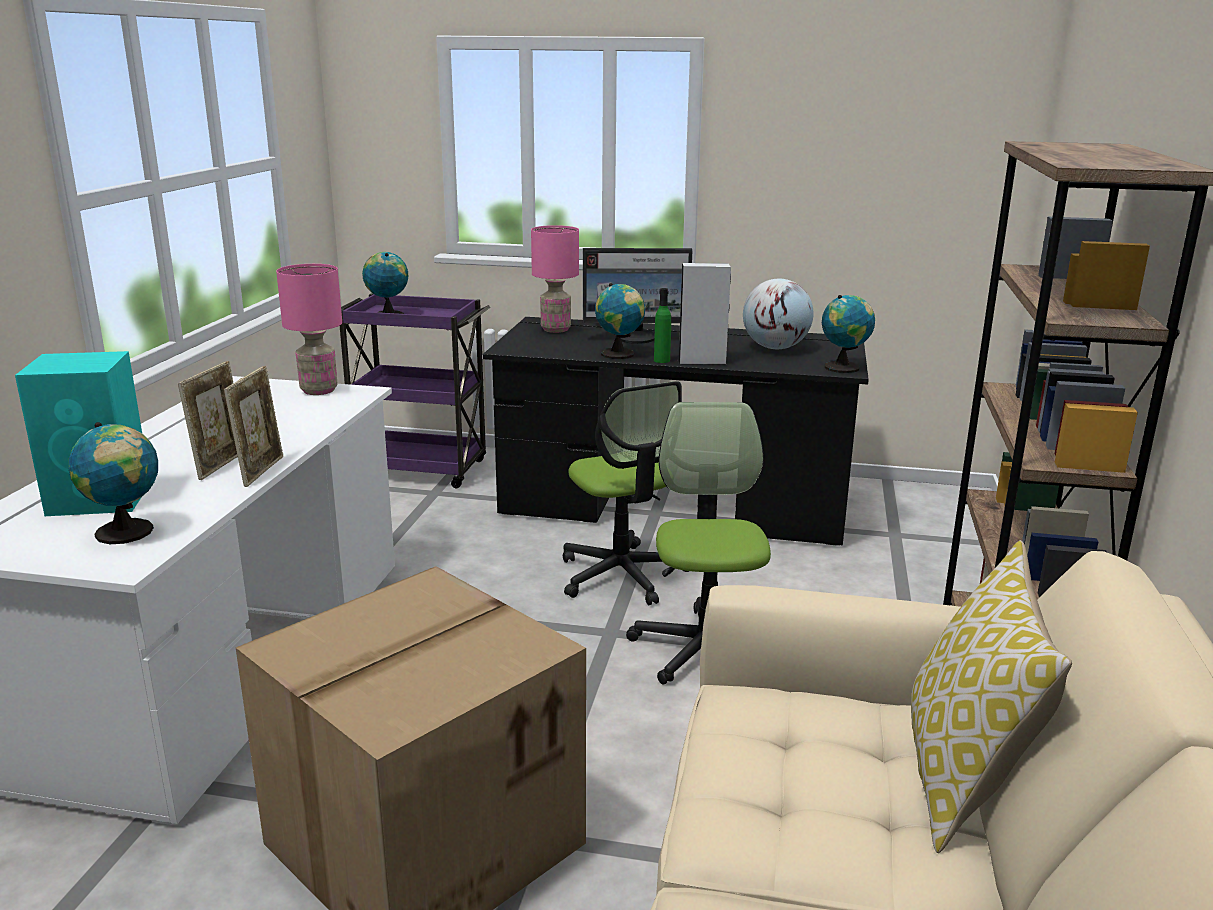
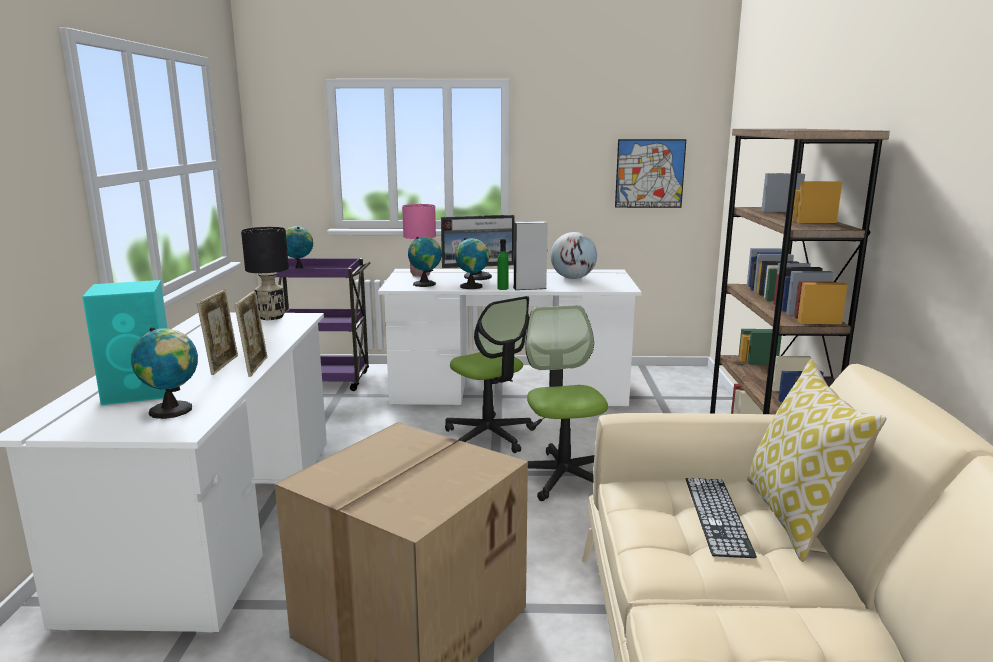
camera: 10 degrees left, 5 degrees down
pink table lamp [276,264,342,395] -> black table lamp [241,227,289,320]
black desk [483,317,869,546] -> white desk [378,269,642,407]
globe [822,295,875,373] -> globe moved to [408,237,442,287]
none -> picture [615,139,686,208]
none -> keyboard [686,478,757,558]

